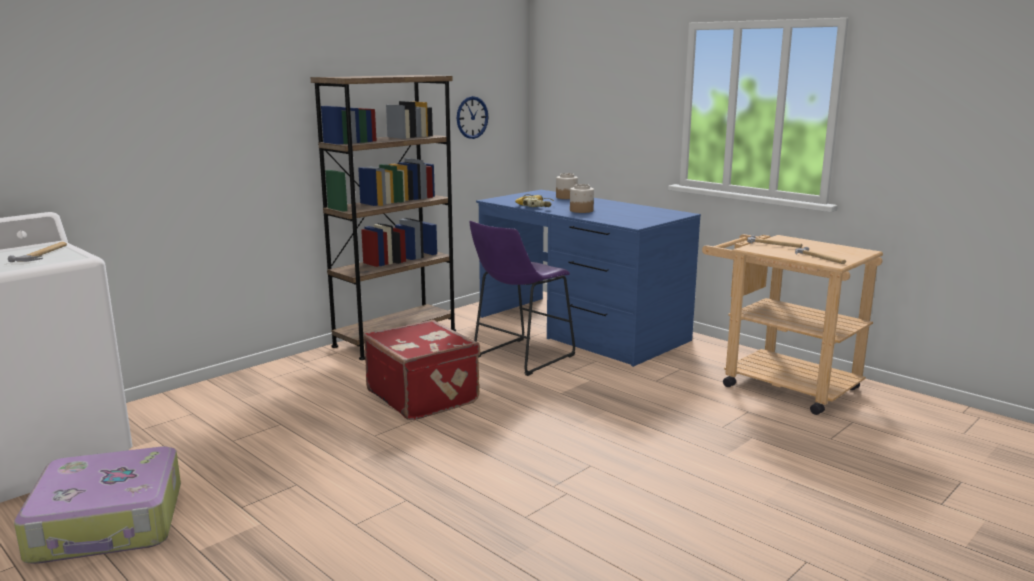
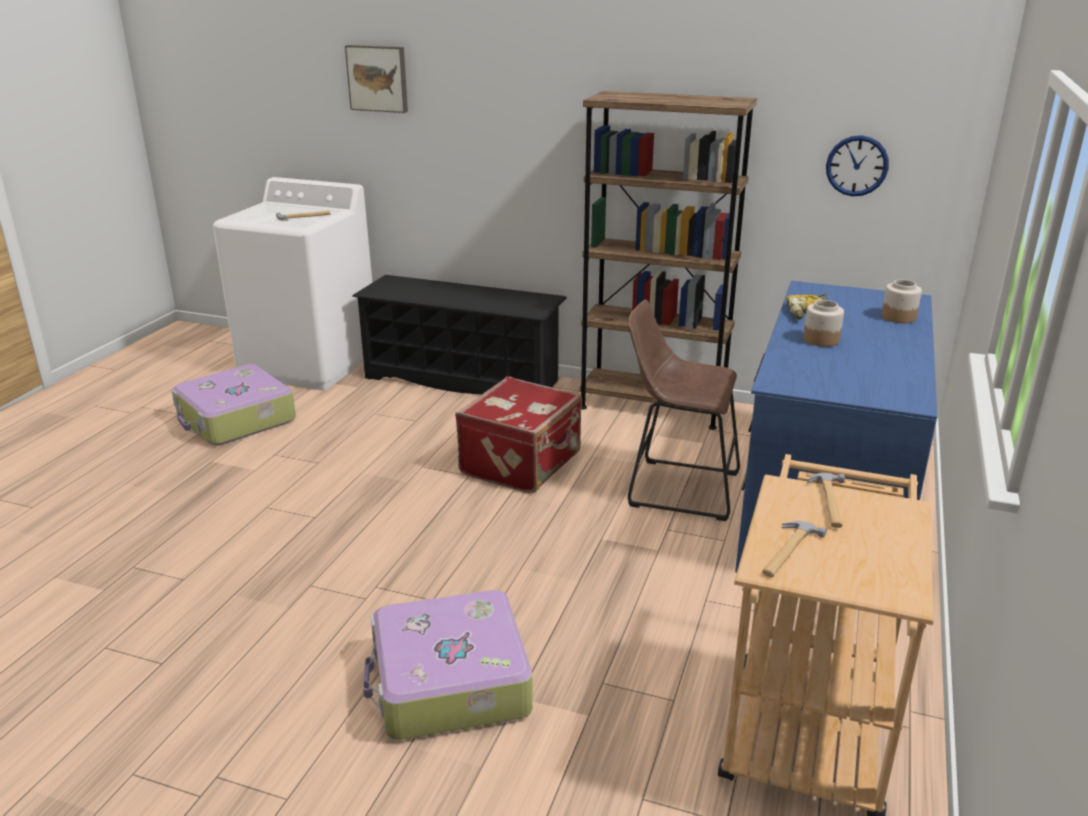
camera: 65 degrees right, 10 degrees up
purple stool [469,221,575,376] -> brown stool [628,300,740,521]
none -> picture [345,45,408,113]
none -> black shoe rack [352,275,567,394]
none -> suitcase [363,590,533,740]

